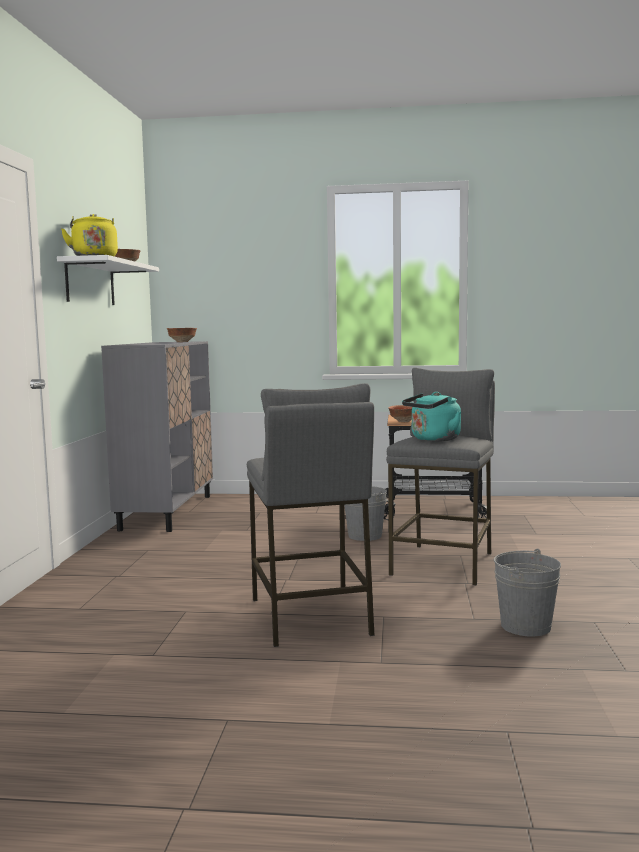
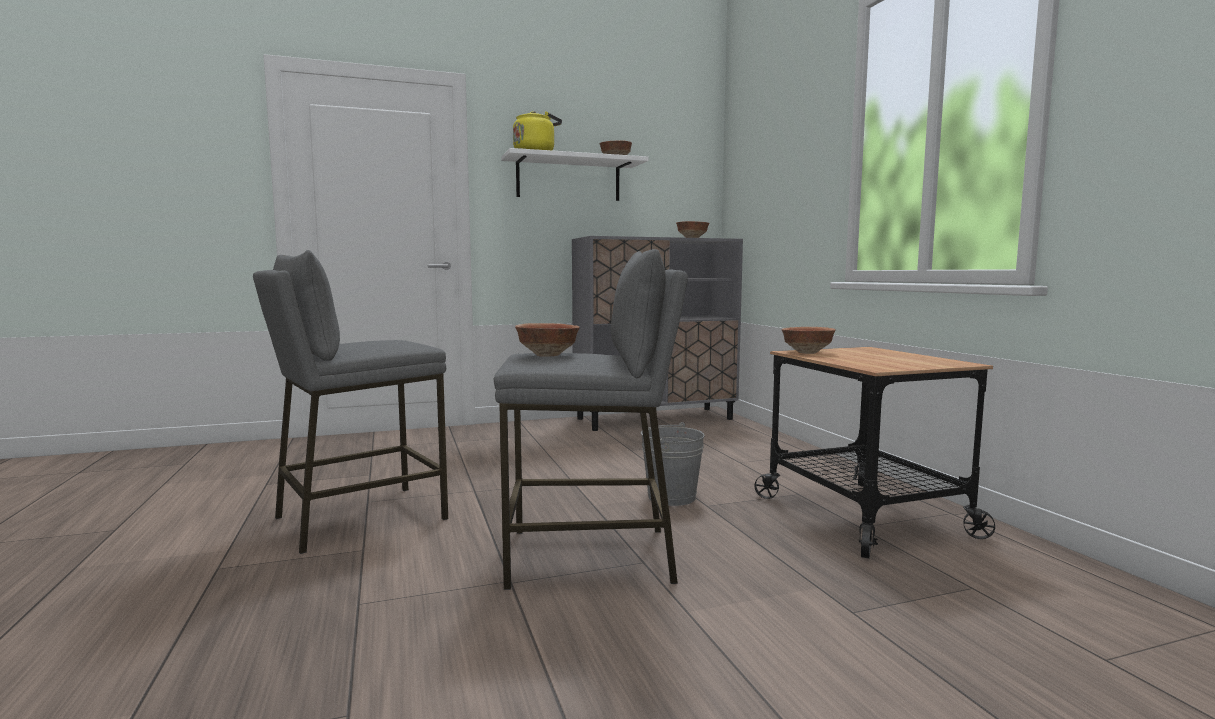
camera: 65 degrees right, 0 degrees up
turquoise kettle [402,392,461,441] -> bowl [515,323,580,356]
grey bucket [494,548,561,637] -> none

